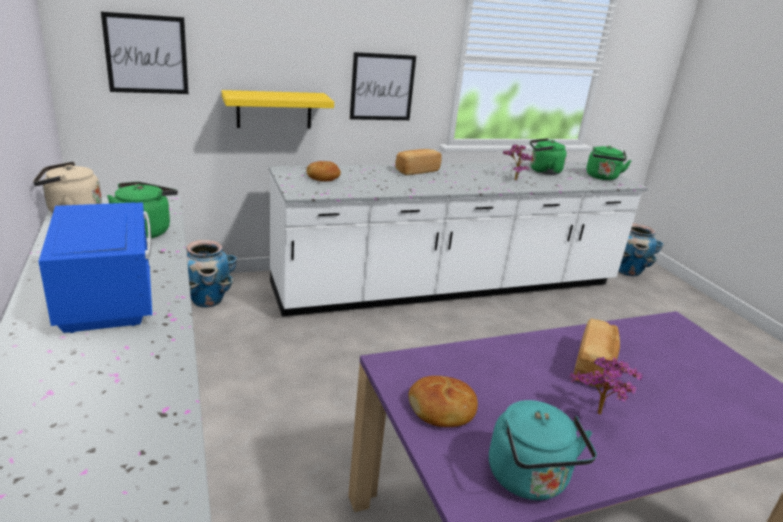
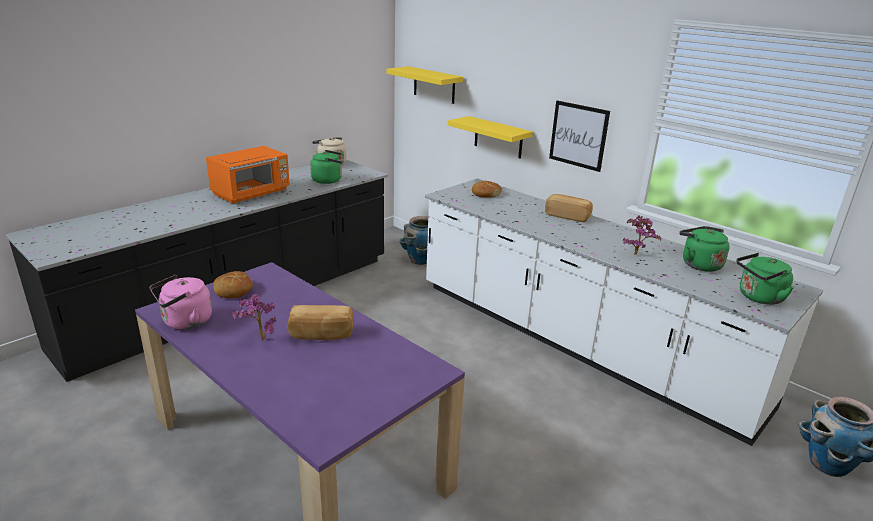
camera: 65 degrees right, 0 degrees up
blue microwave [38,202,152,333] -> orange microwave [206,146,290,204]
picture [101,12,188,94] -> yellow shelf [387,66,463,104]
turquoise kettle [489,400,597,500] -> pink kettle [150,275,212,330]

